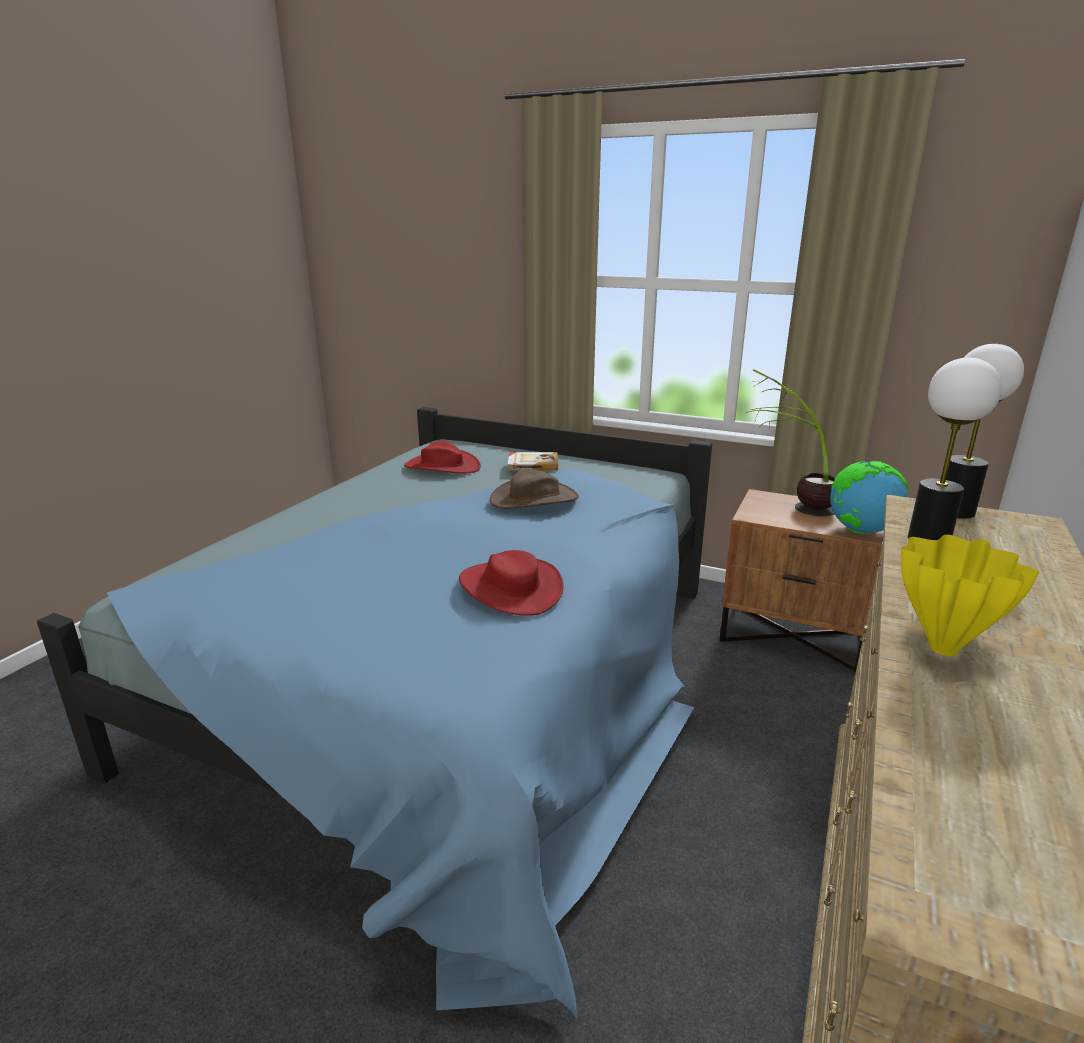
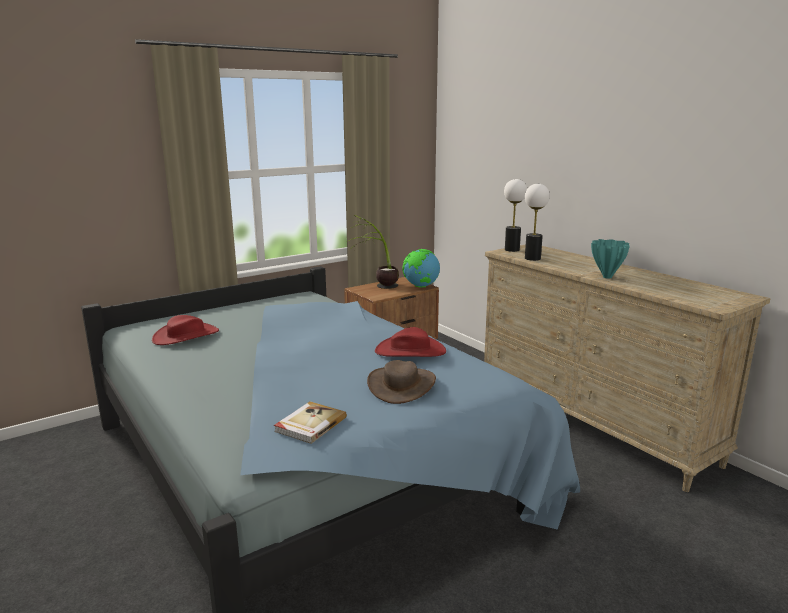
camera: 60 degrees left, 5 degrees down
brown hat [490,469,579,508] -> brown hat moved to [367,360,436,404]
book [508,452,558,470] -> book moved to [274,402,347,444]
yellow vase [901,535,1039,656] -> turquoise vase [591,239,630,279]

